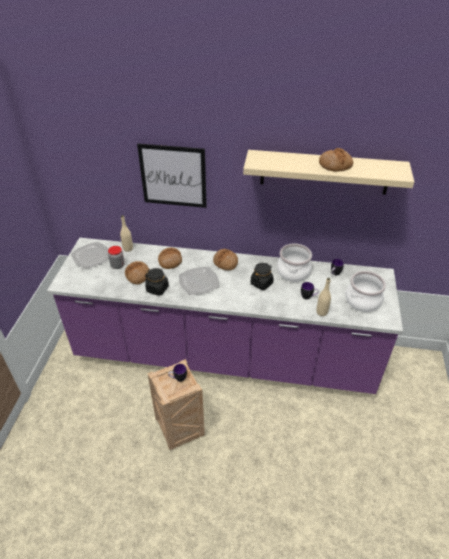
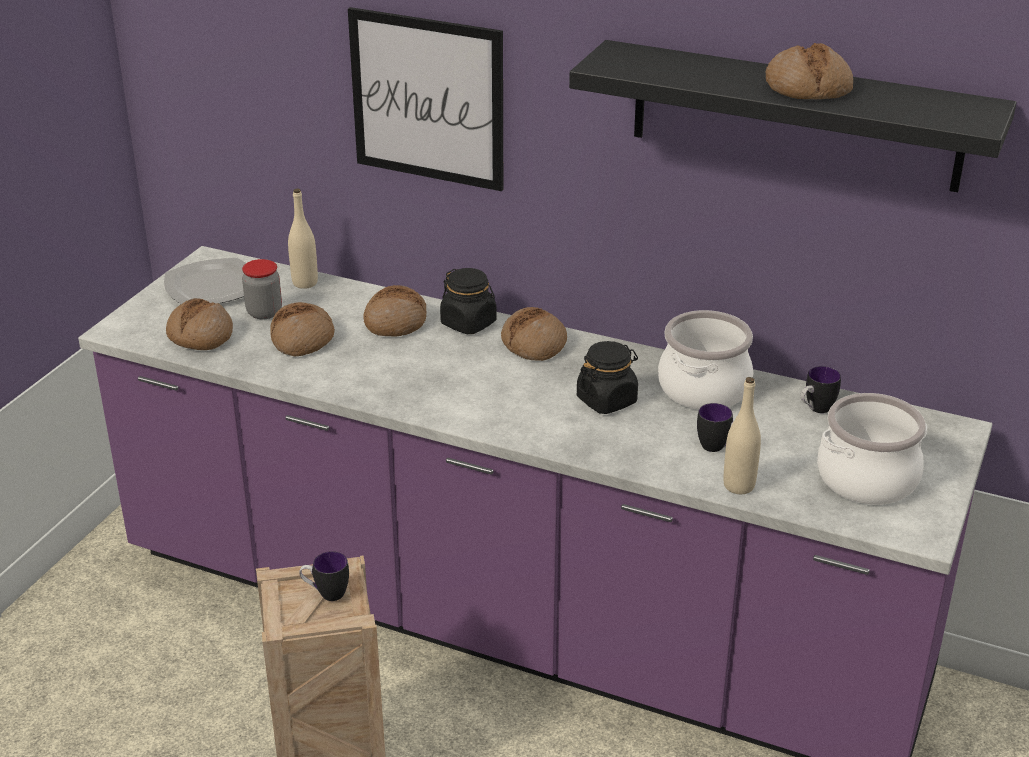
camera: 15 degrees right, 10 degrees down
black jar [145,268,169,296] -> black jar moved to [440,268,497,334]
plate [179,267,219,295] -> none
beige shelf [243,150,414,195] -> black shelf [569,40,1017,192]
none -> bread [166,298,233,350]

